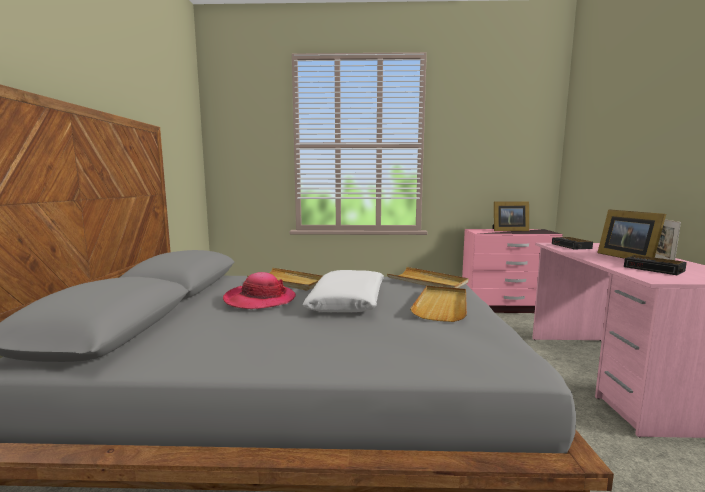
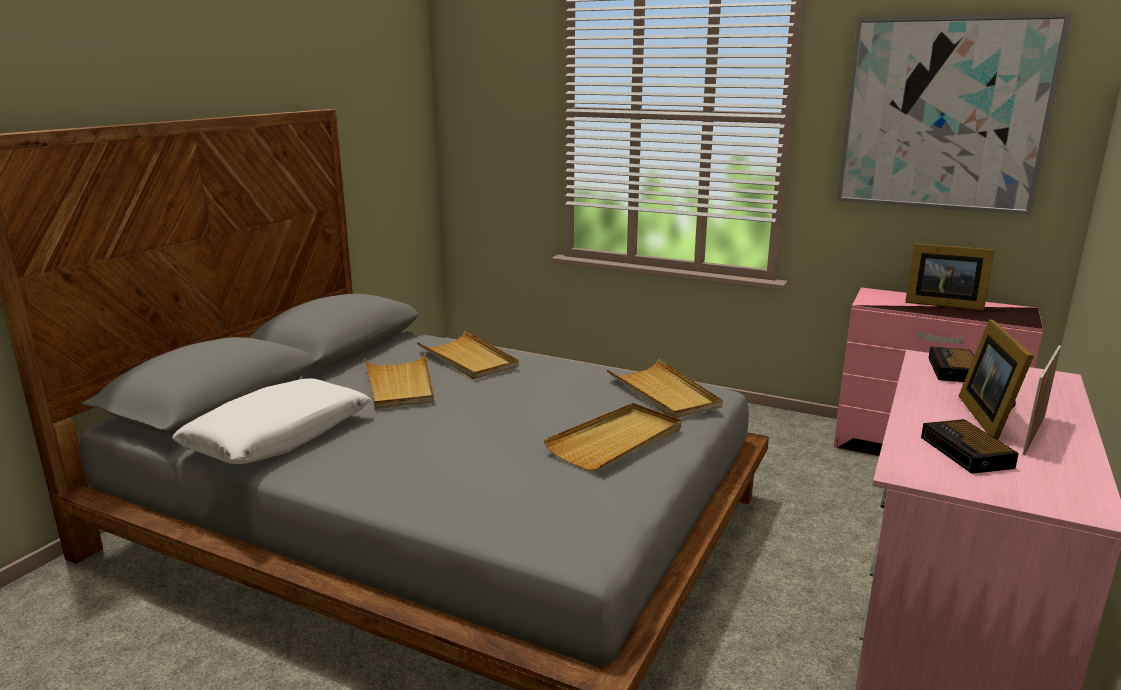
camera: 25 degrees right, 10 degrees up
hat [223,272,296,309] -> beige tray [364,353,434,409]
white pillow [302,270,384,312] -> white pillow moved to [172,378,371,464]
none -> picture [836,13,1072,215]

